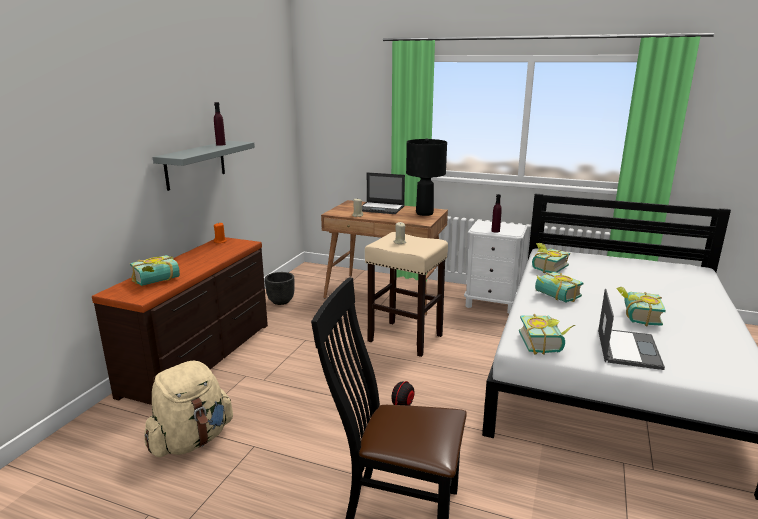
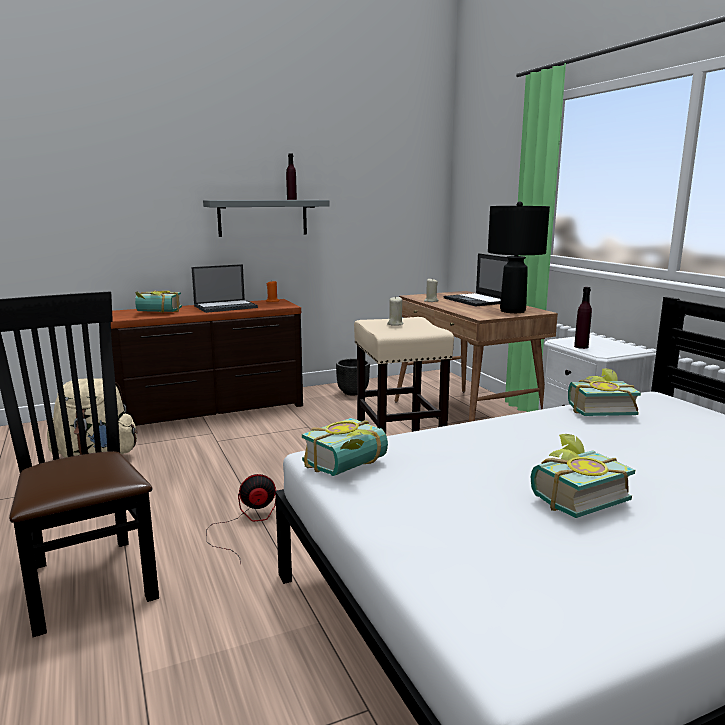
camera: 45 degrees right, 5 degrees down
book [535,272,584,303] -> none
laptop [598,289,665,370] -> laptop moved to [191,264,258,313]

